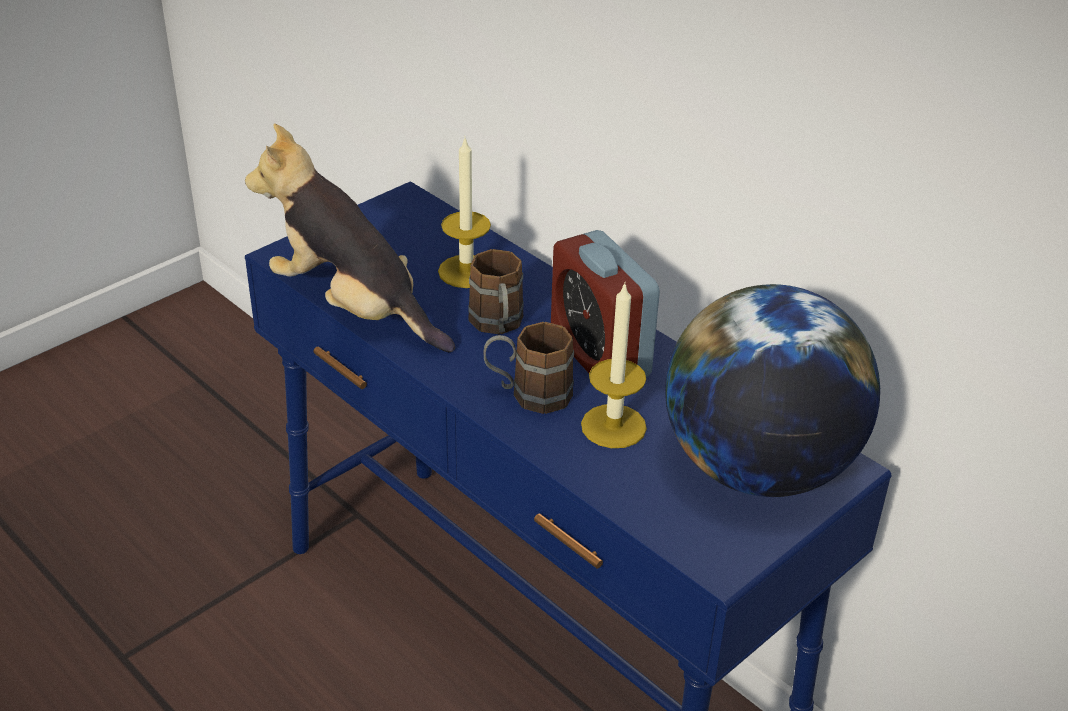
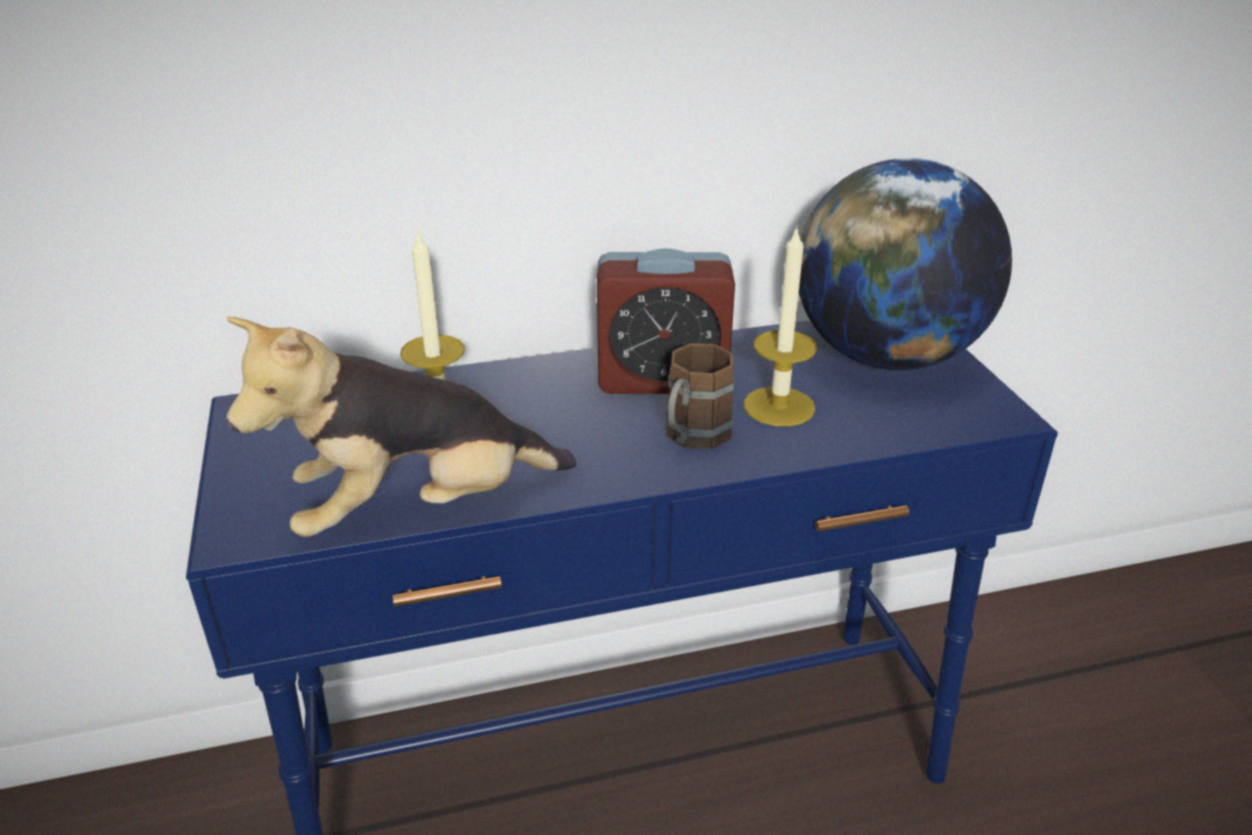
camera: 60 degrees left, 5 degrees down
brown mug [468,249,524,335] -> none

